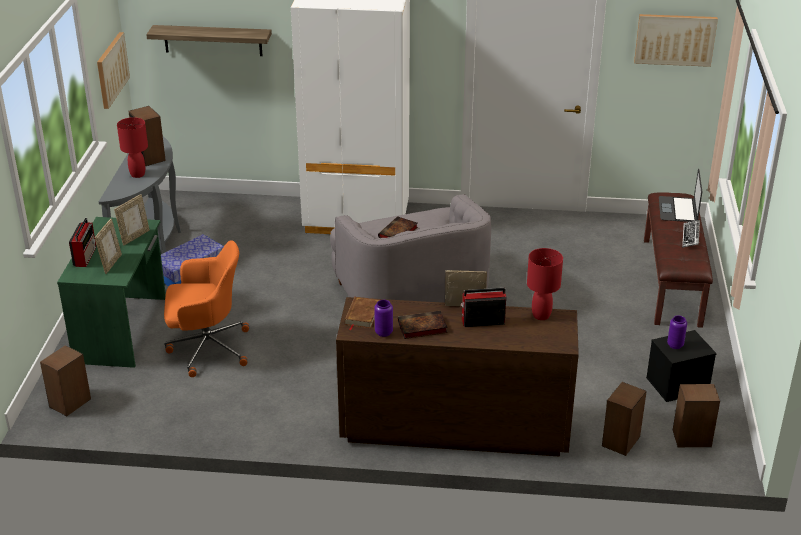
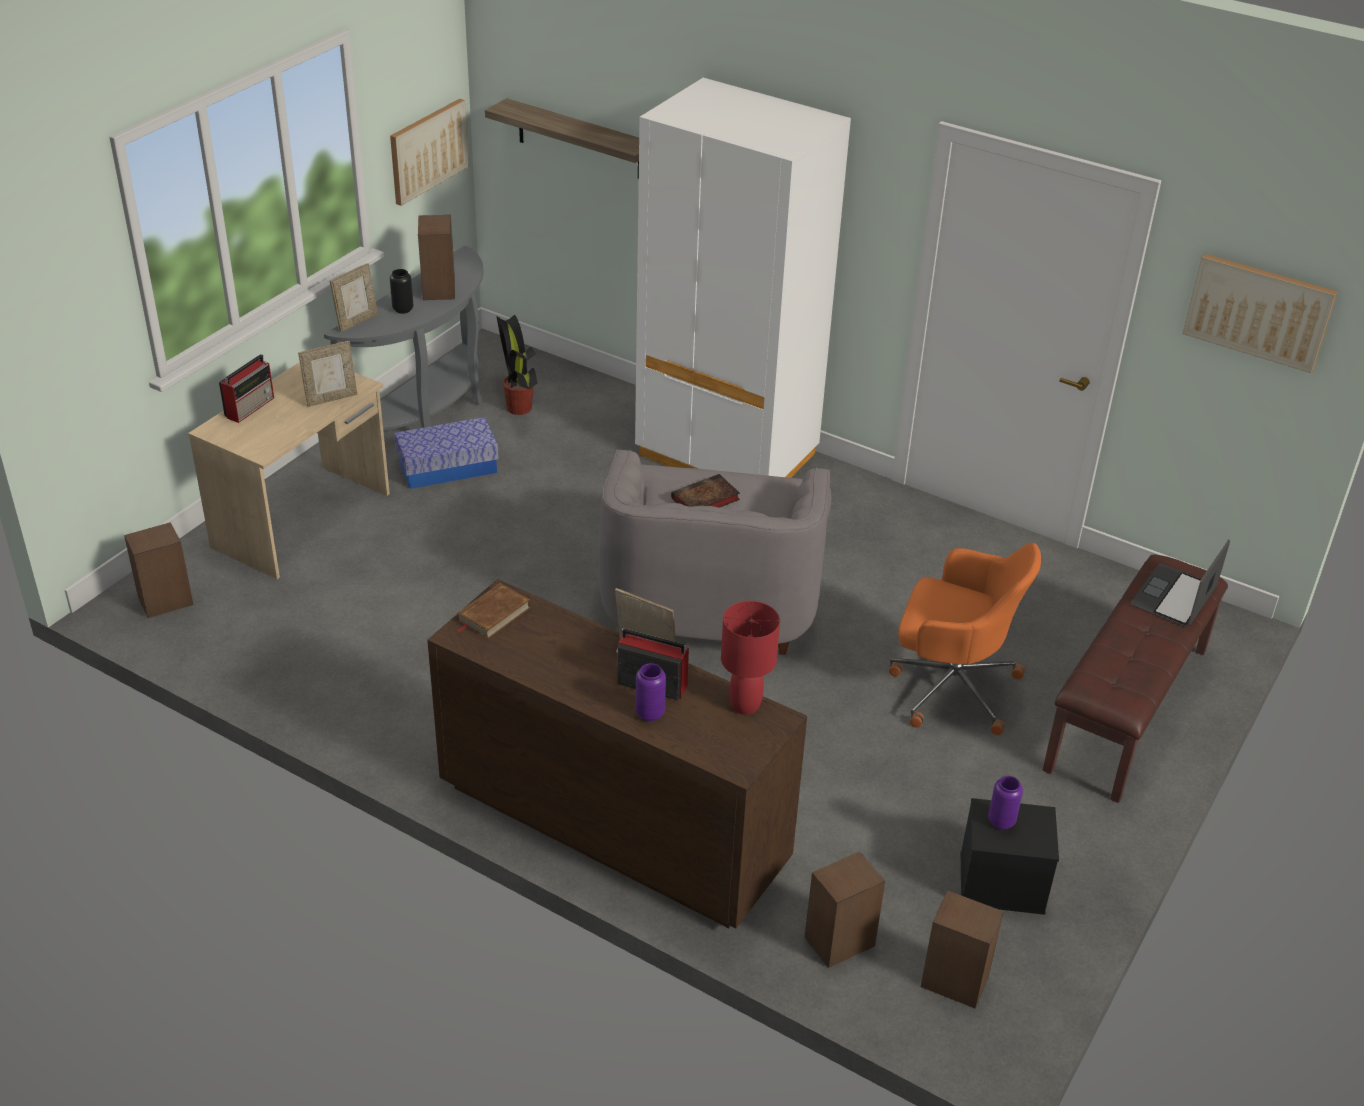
camera: 25 degrees right, 5 degrees up
green desk [57,217,166,368] -> beige desk [188,362,390,579]
picture frame [95,219,122,274] -> picture frame moved to [330,263,378,332]
red table lamp [117,117,148,178] -> black vase [390,269,413,314]
orange office chair [164,240,249,377] -> orange office chair moved to [889,543,1041,735]
purple vase [374,300,393,337] -> purple vase moved to [635,663,666,721]
book [398,311,448,339] -> none
keyboard [682,220,700,248] -> none
none -> potted plant [497,315,537,415]

